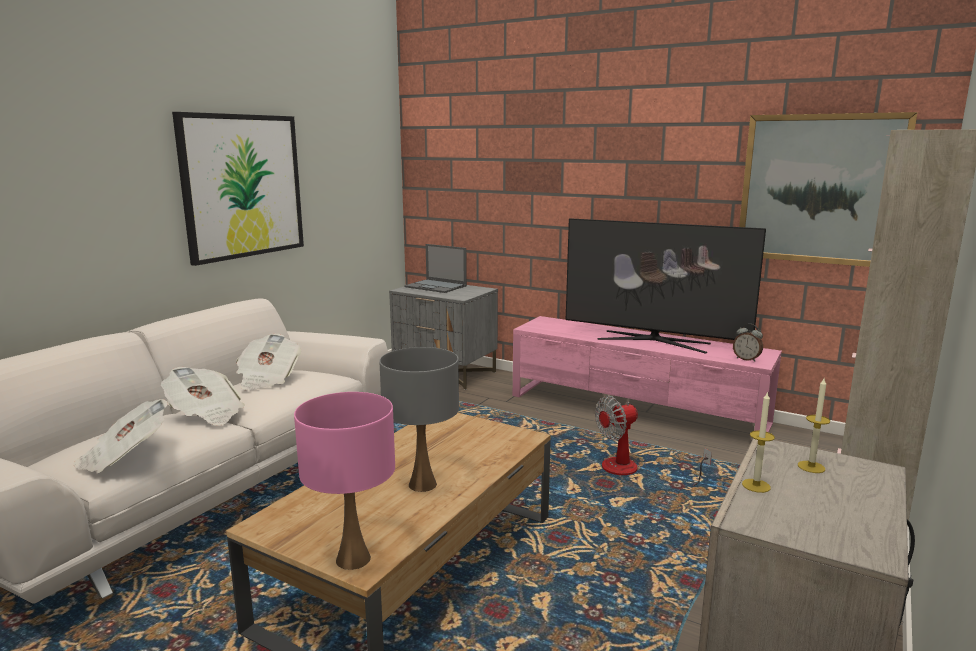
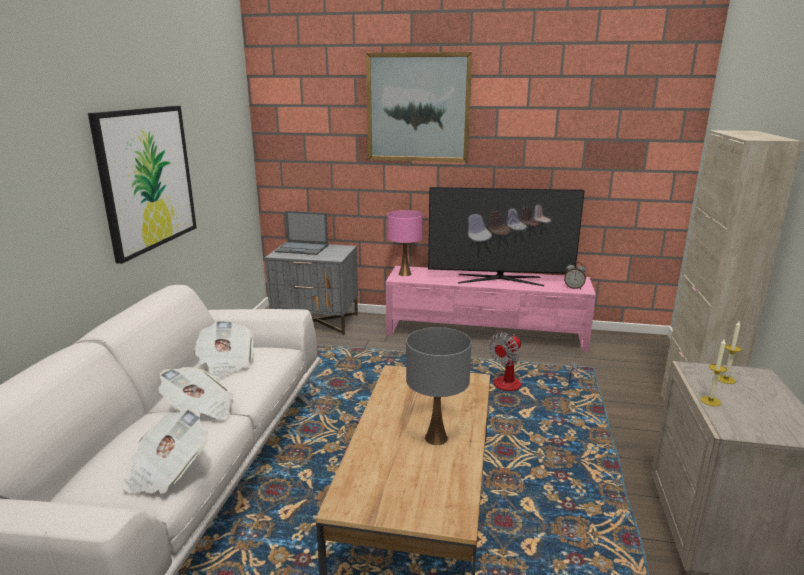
camera: 20 degrees left, 5 degrees up
pink table lamp [294,392,395,570] -> pink table lamp moved to [387,210,423,276]
picture [739,112,918,267] -> picture moved to [366,52,472,162]

